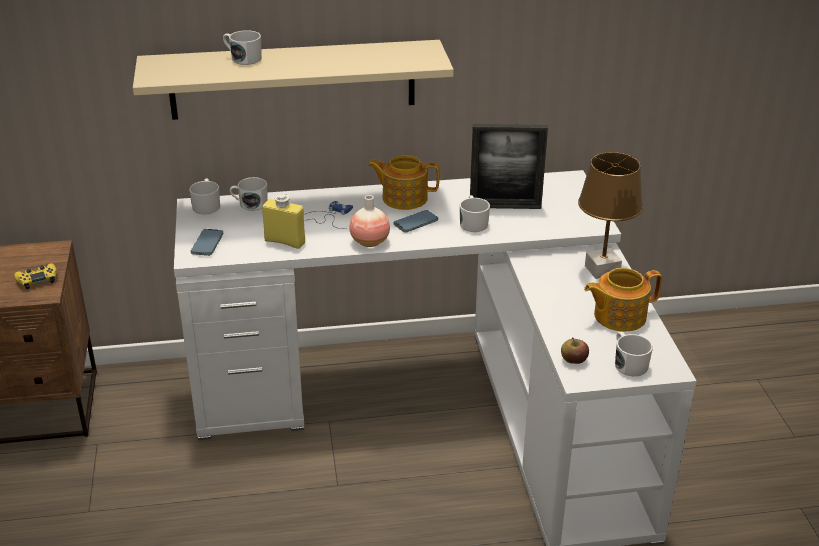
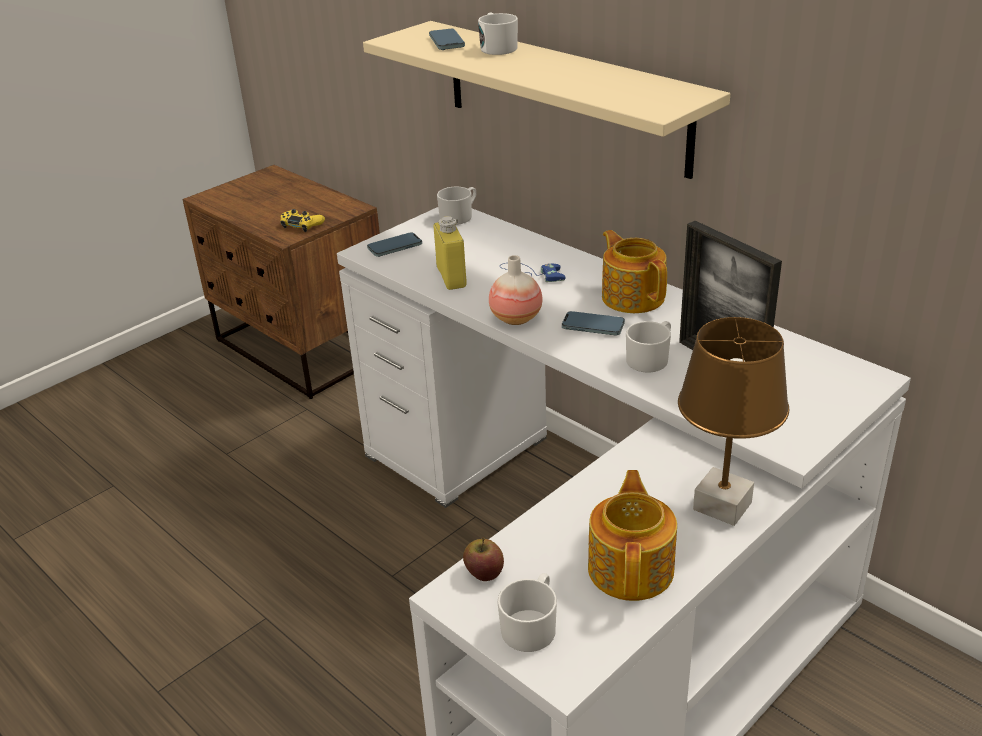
camera: 55 degrees right, 0 degrees up
white mug [230,177,268,211] -> none
teapot [584,268,662,331] -> teapot turned 60 degrees clockwise [588,470,677,601]
none -> phone [429,29,465,50]

